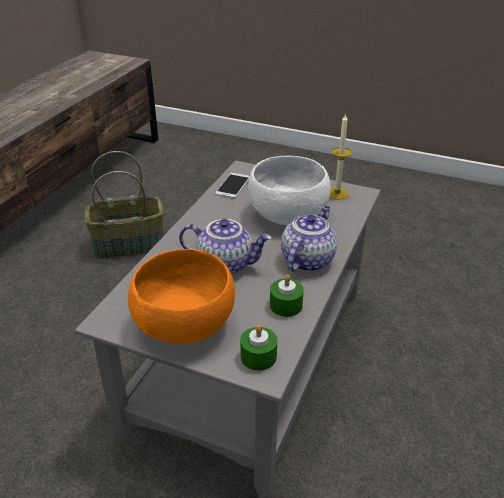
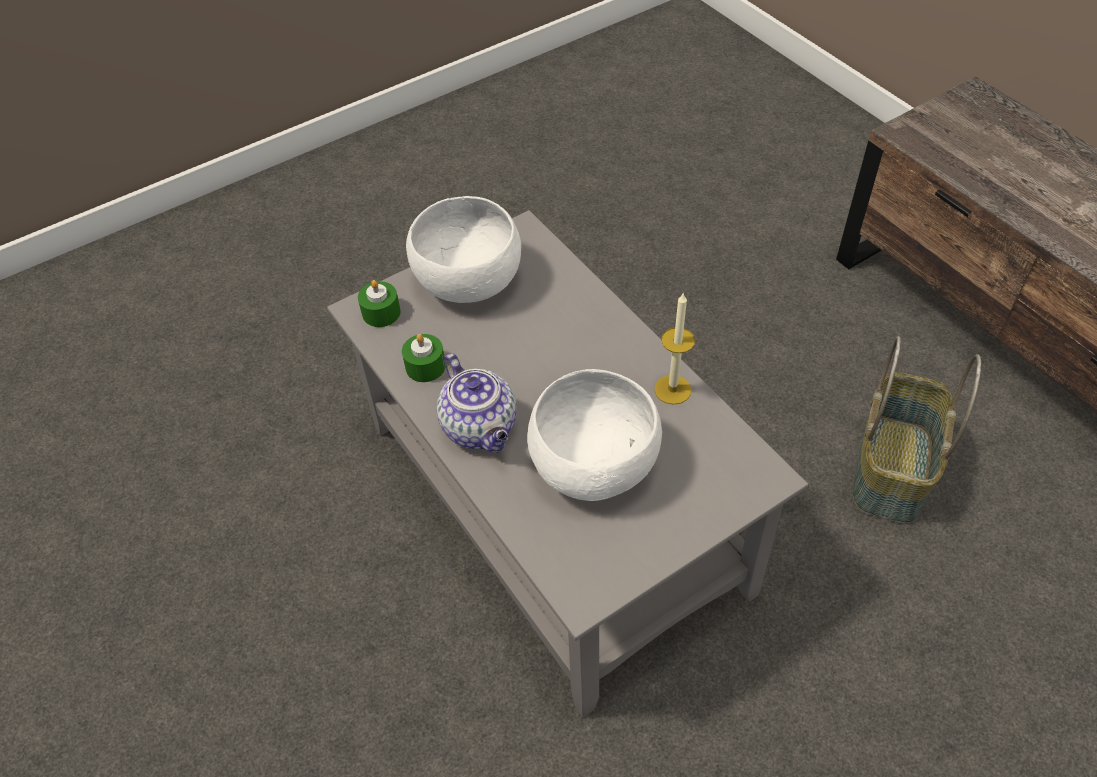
camera: 125 degrees right, 15 degrees up
orange bowl [128,249,235,344] -> white bowl [406,196,521,303]
teapot [179,219,272,275] -> none
phone [215,173,250,199] -> none
candle [330,113,352,200] -> candle moved to [654,294,695,405]

